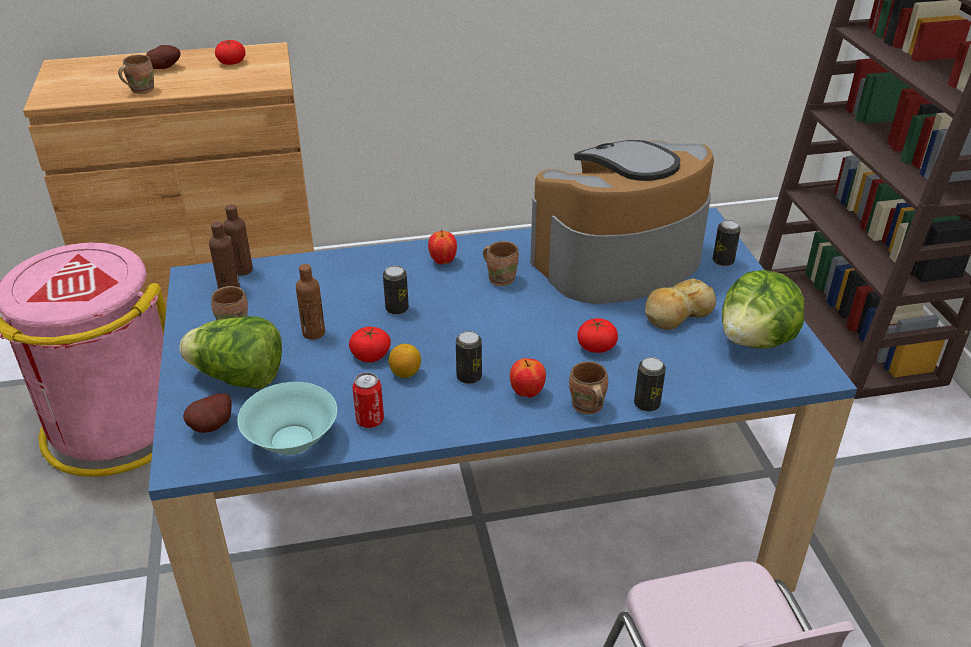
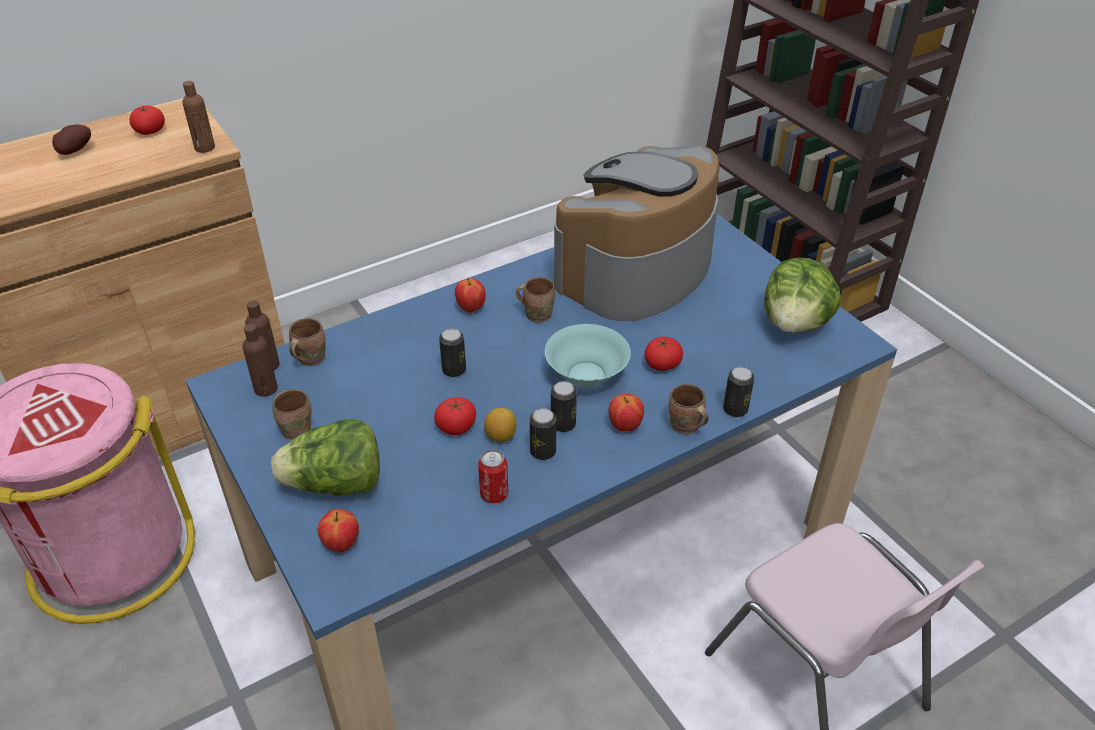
camera: 20 degrees left, 5 degrees up
brown mug [118,55,154,94] -> brown mug moved to [289,318,325,366]
potato [183,393,232,433] -> apple [318,509,359,552]
turquoise bowl [237,382,337,455] -> turquoise bowl moved to [545,324,631,387]
brown bottle [296,264,325,340] -> brown bottle moved to [182,81,215,153]
bread [645,278,716,330] -> none
can [713,220,741,266] -> can moved to [530,408,556,460]

